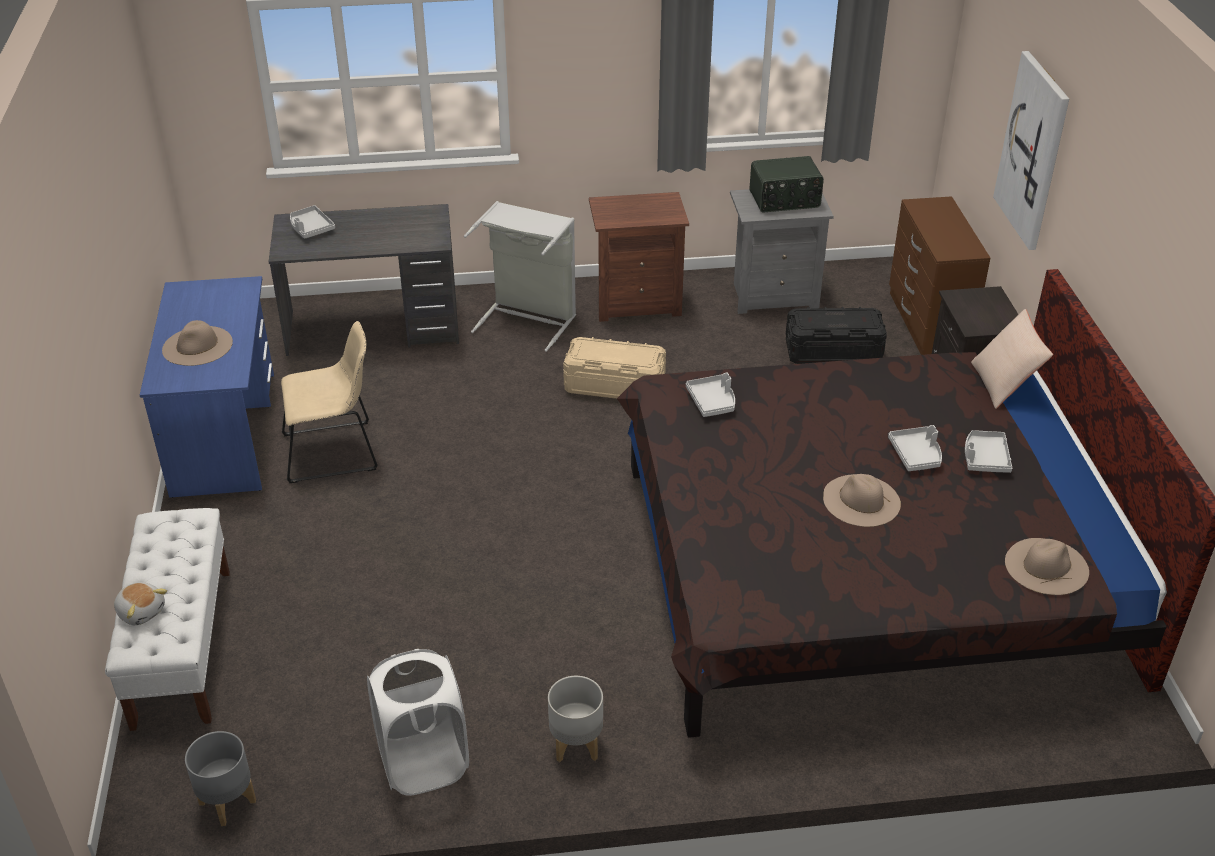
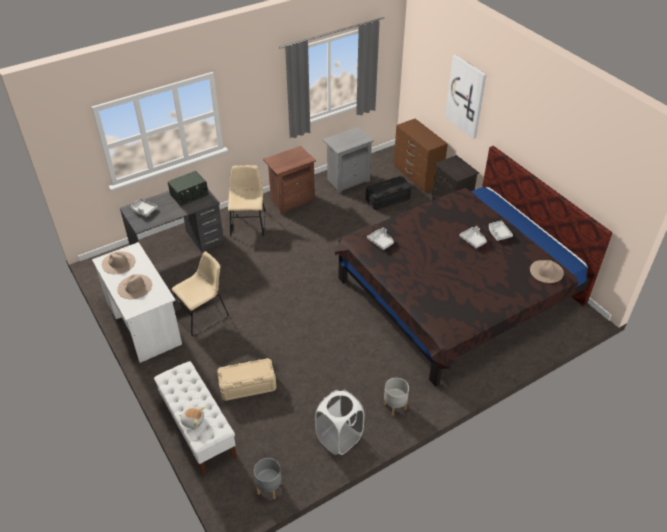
camera: 25 degrees left, 5 degrees up
blue desk [140,276,274,498] -> white desk [92,242,182,363]
grey laundry basket [464,201,576,352] -> beige chair [228,165,265,237]
beige storage box [563,337,666,399] -> beige storage box moved to [217,358,276,401]
radio [749,156,824,212] -> radio moved to [168,171,208,206]
beige hat [823,474,901,527] -> beige hat moved to [102,251,135,274]
beige pillow [971,309,1053,409] -> none

